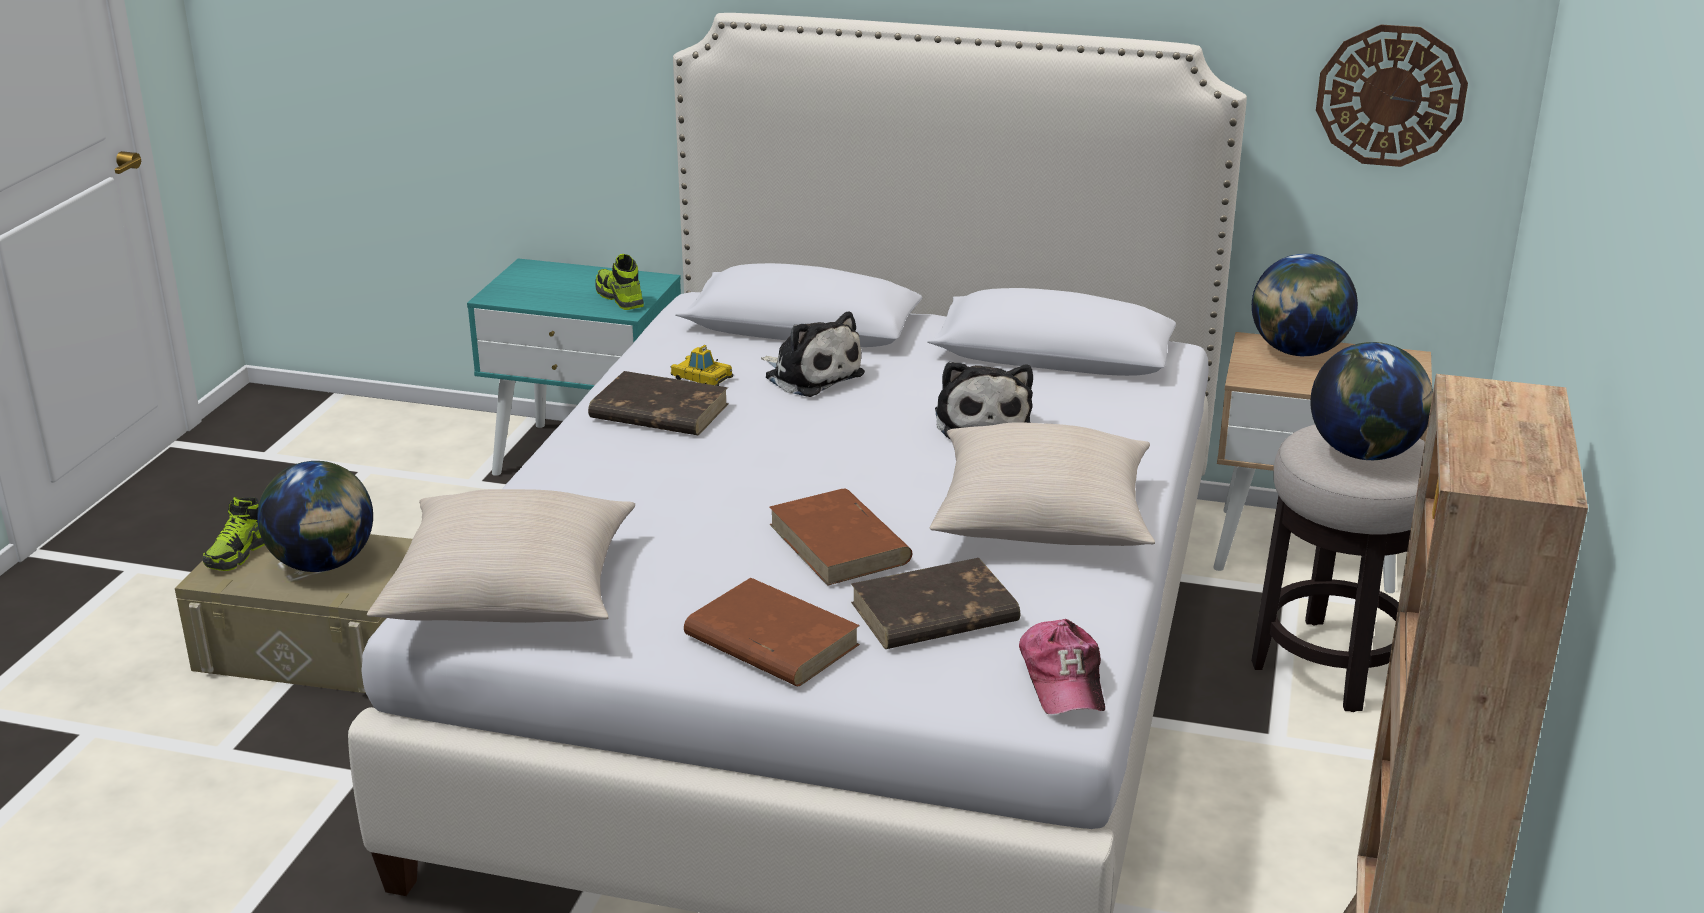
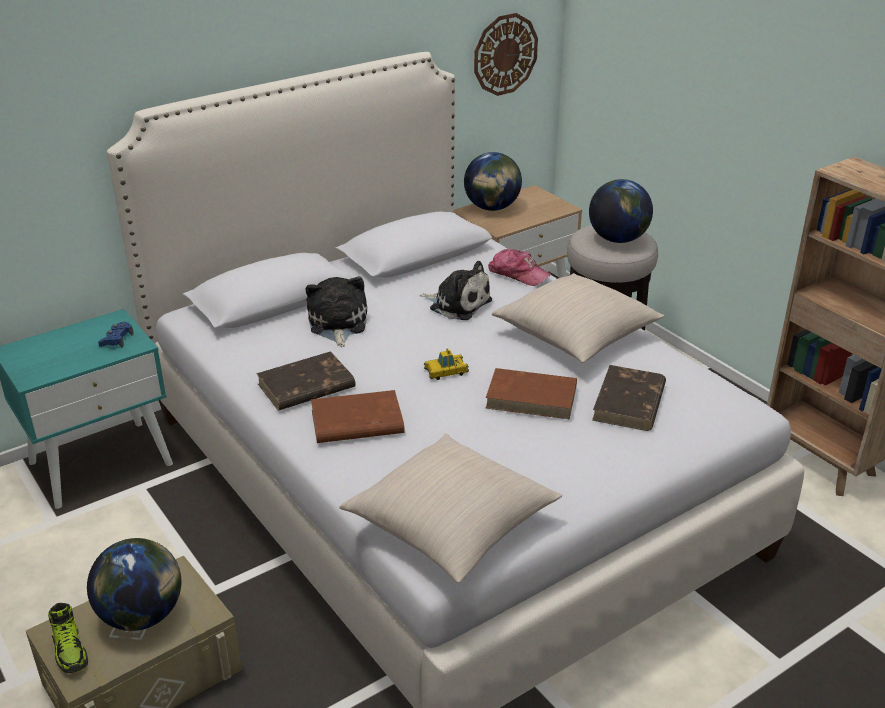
camera: 50 degrees left, 5 degrees up
shoe [595,254,644,310] -> blue game controller [98,322,134,347]
toy car [671,345,733,386] -> toy car moved to [424,348,469,380]
brown book [684,578,860,687] -> brown book moved to [311,390,405,443]
plush toy [761,312,865,397] -> plush toy turned 90 degrees counterclockwise [306,277,367,347]
cap [1019,619,1105,714] -> cap moved to [488,249,552,286]

